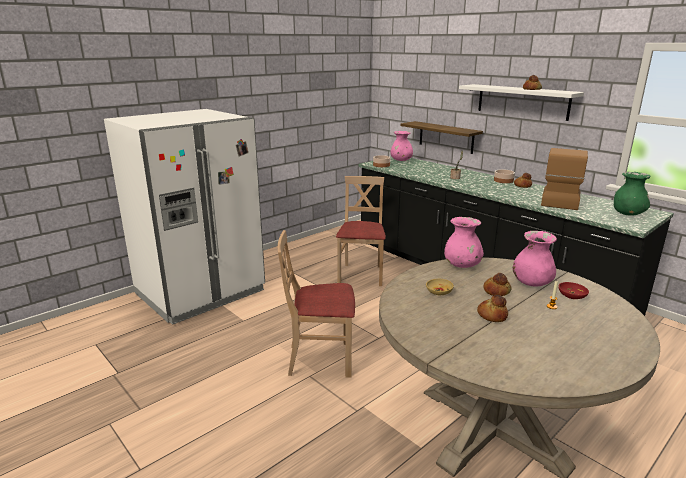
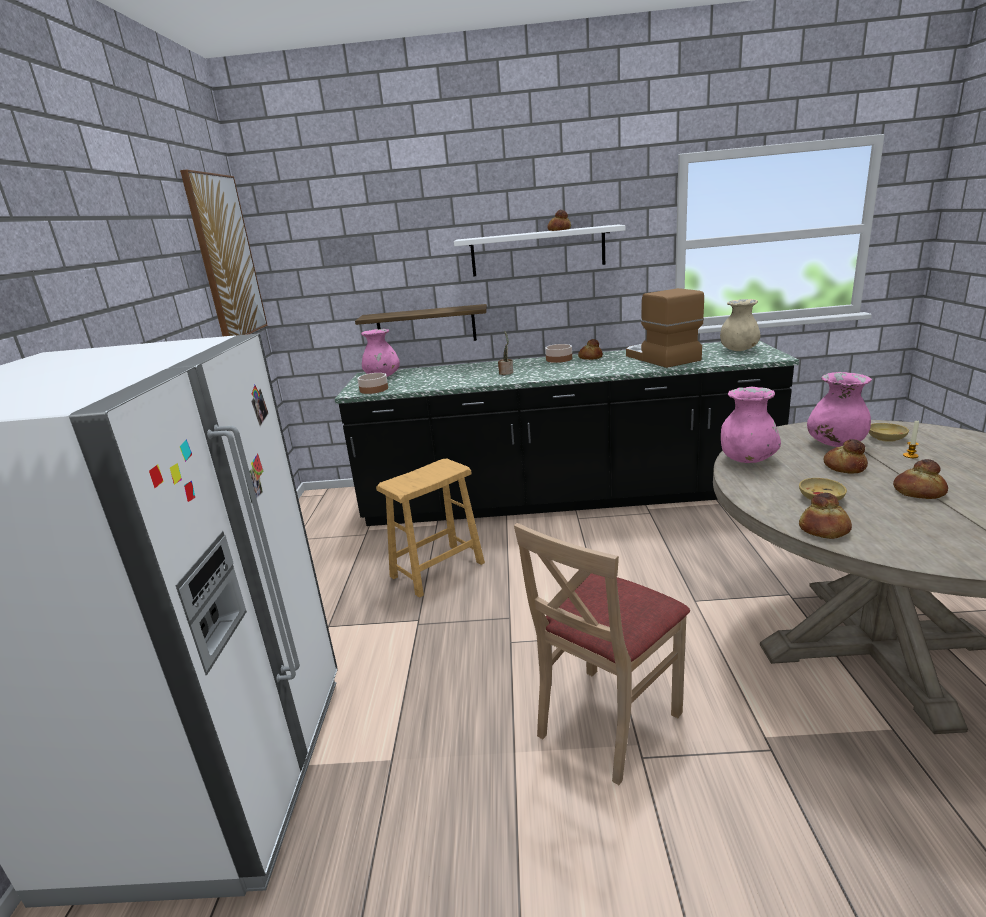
camera: 45 degrees left, 0 degrees up
beige chair [336,176,386,286] -> brown stool [376,459,485,598]
red bowl [558,282,589,299] -> beige bowl [869,423,909,442]
green vase [614,172,651,215] -> beige vase [720,299,761,351]
none -> picture [180,170,267,336]
none -> bread [799,493,852,539]

